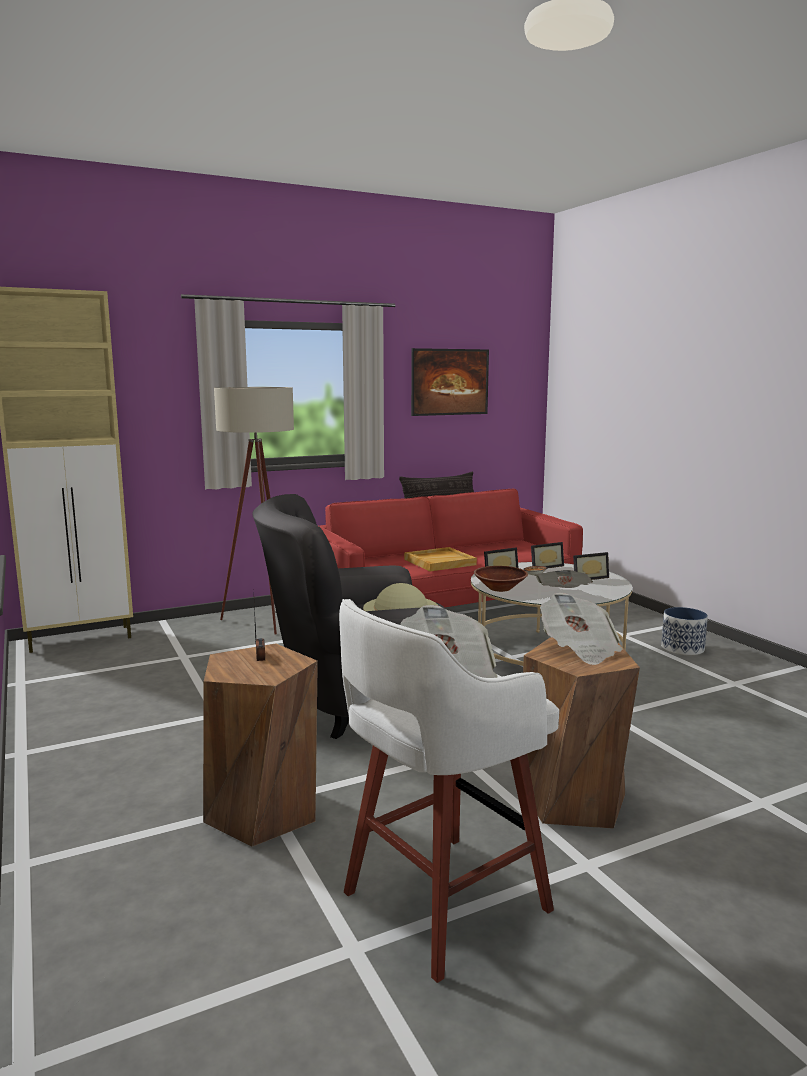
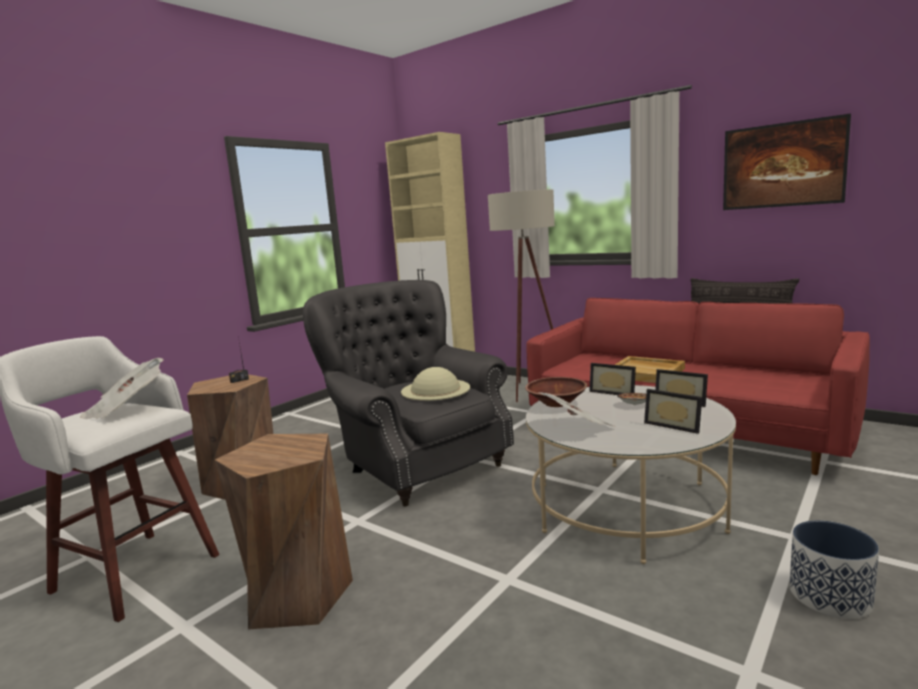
camera: 65 degrees right, 0 degrees up
newspaper [540,593,623,665] -> none

